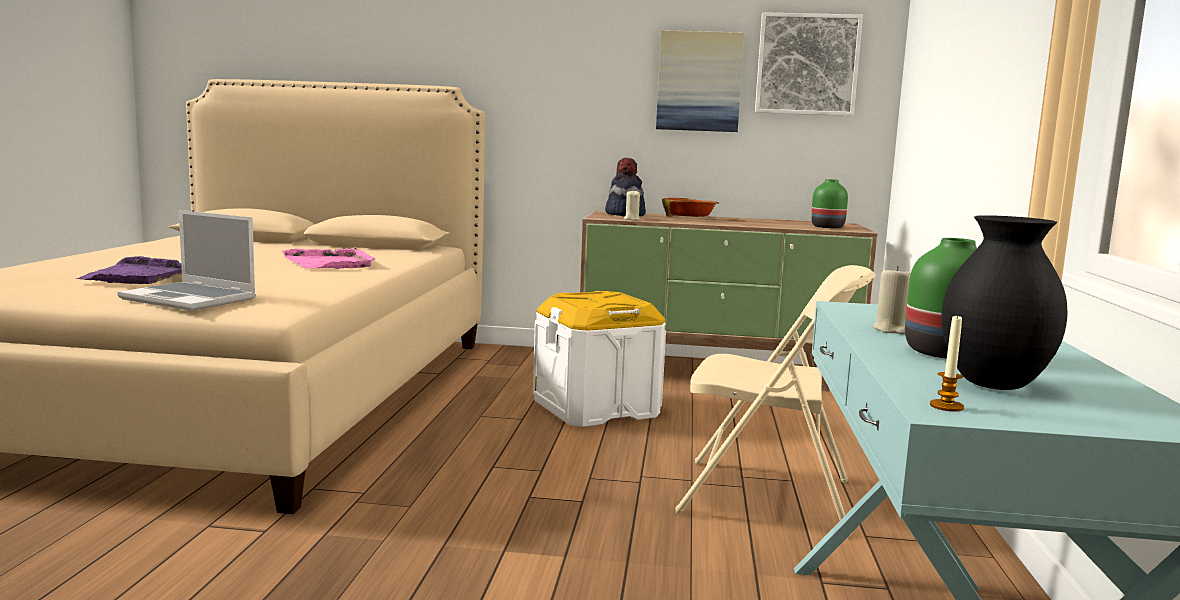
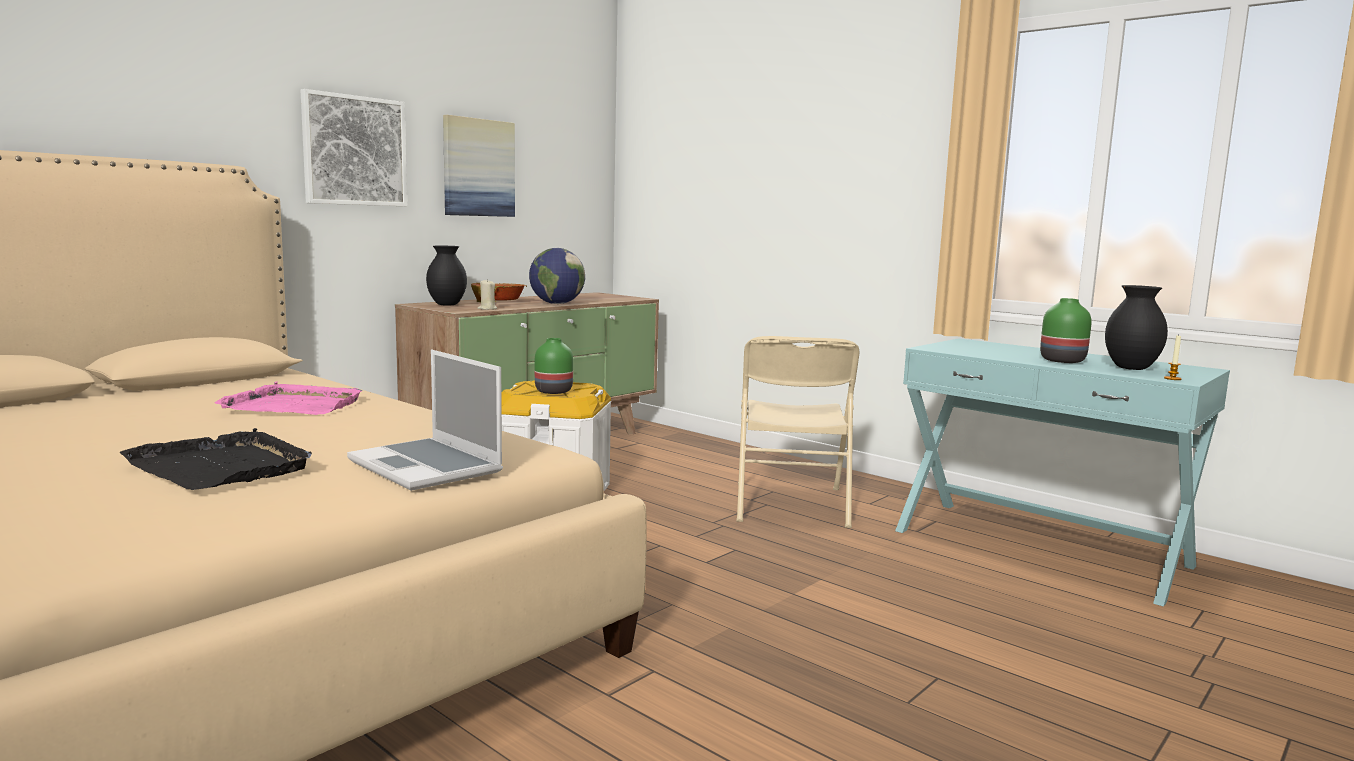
camera: 55 degrees left, 0 degrees up
purple tray [75,256,182,284] -> black tray [120,428,312,490]
laptop [117,210,256,311] -> laptop turned 75 degrees clockwise [347,350,503,491]
hat [605,158,646,216] -> black vase [426,246,467,306]
beige chair [675,265,876,538] -> beige chair turned 135 degrees clockwise [736,336,859,528]
picture [755,12,863,116] -> picture moved to [300,89,407,206]
green vase [811,179,848,228] -> green vase moved to [535,338,573,394]
beige candle [872,266,911,335] -> none
none -> globe [529,248,585,304]

